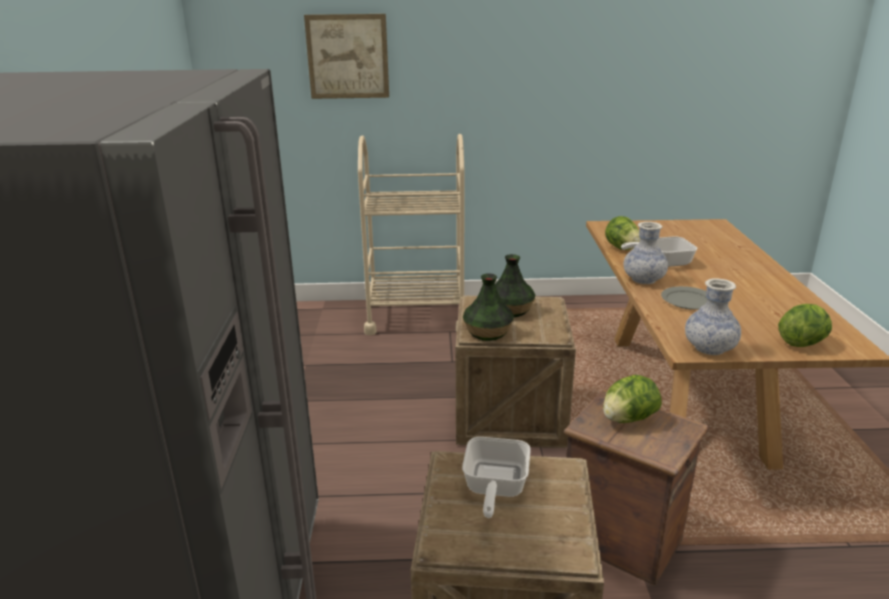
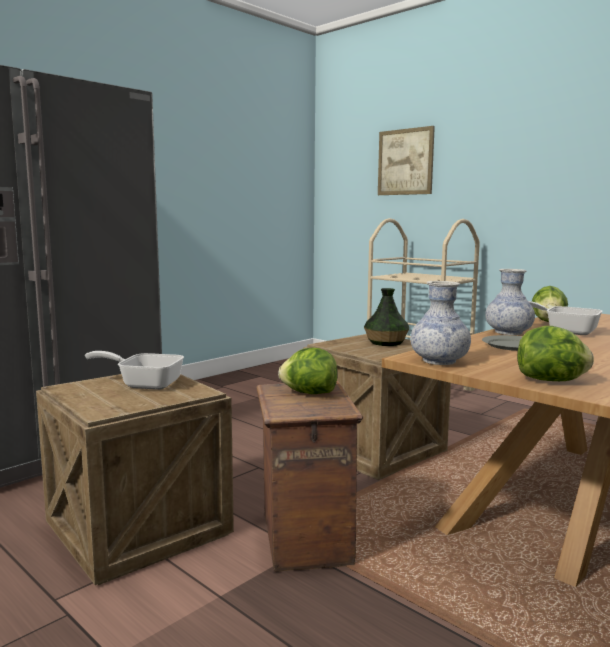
camera: 45 degrees right, 15 degrees down
vase [462,273,514,341] -> none
frying pan [462,437,531,518] -> frying pan turned 45 degrees clockwise [85,351,184,390]

